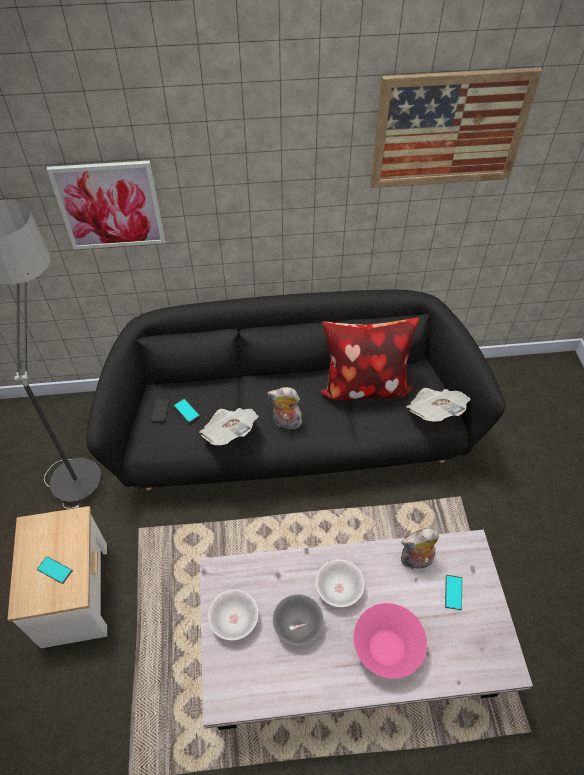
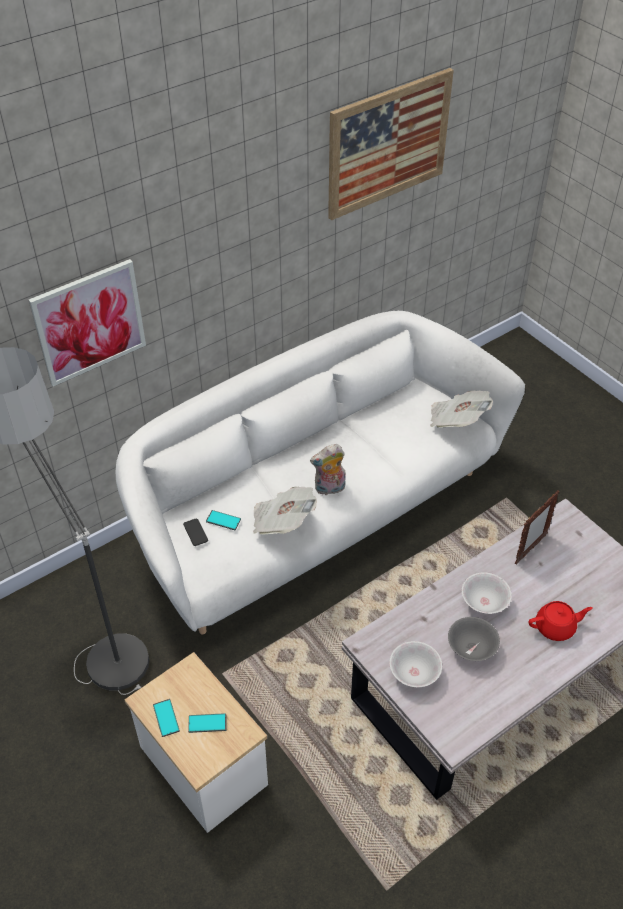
camera: 30 degrees left, 5 degrees down
black sofa [86,290,506,491] -> white sofa [116,311,525,634]
pillow [320,318,419,400] -> none
pink bowl [353,603,427,679] -> red teapot [528,601,593,641]
plush toy [401,528,439,571] -> picture frame [515,490,560,564]
phone [445,575,462,610] -> phone moved to [153,699,180,737]

